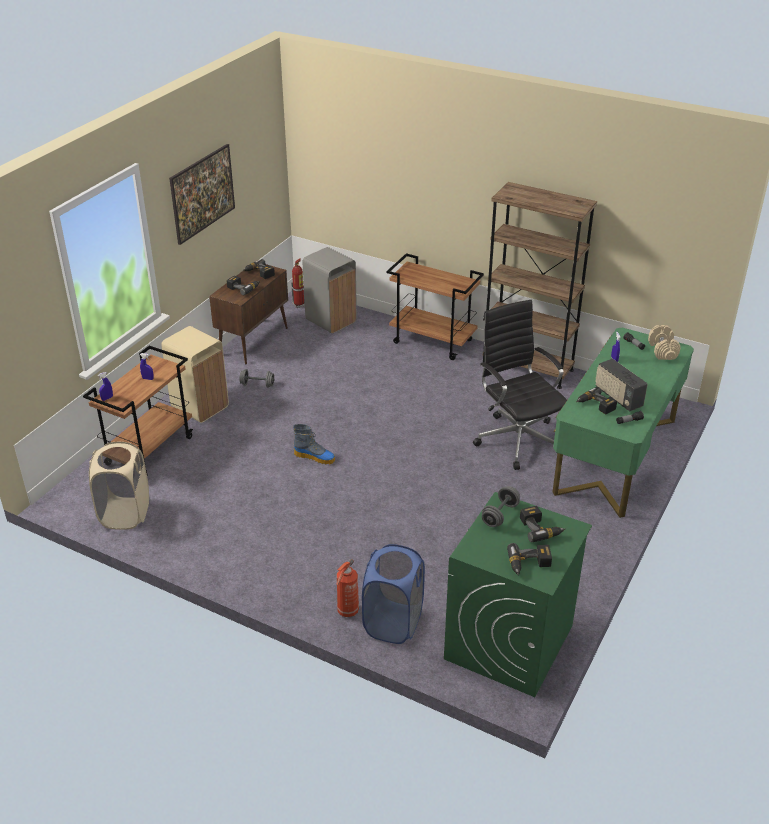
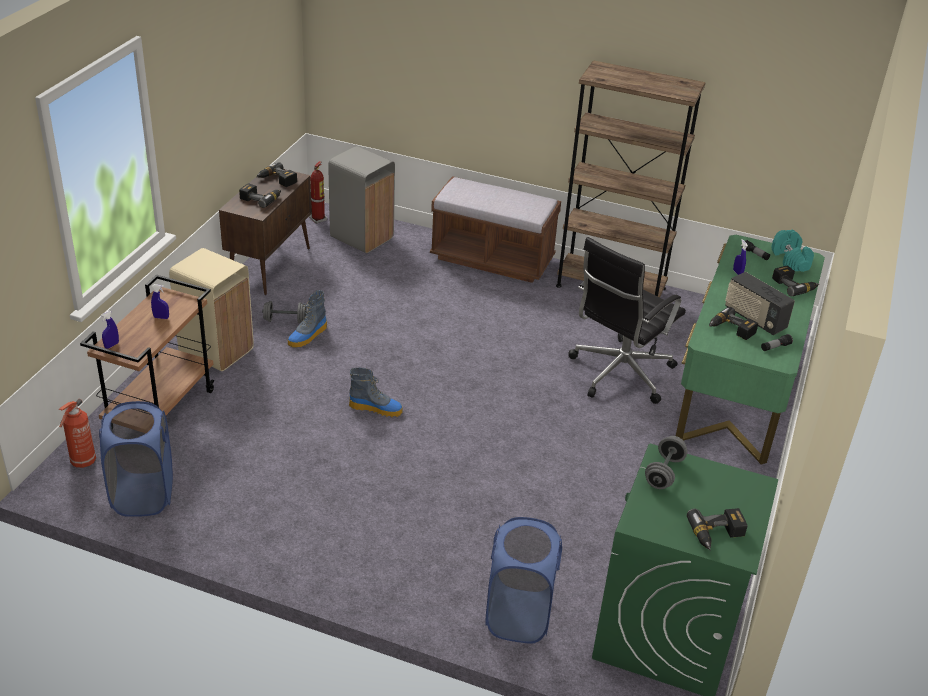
camera: 10 degrees left, 0 degrees up
beige laundry basket [89,442,149,530] -> blue laundry basket [99,401,173,517]
picture [169,144,235,245] -> none
fire extinguisher [336,559,359,617] -> fire extinguisher moved to [59,399,96,468]
brown cart [386,253,484,360] -> brown bench [430,176,561,283]
black office chair [473,300,567,470] -> black office chair turned 105 degrees counterclockwise [569,237,686,404]
power drill [520,506,565,542] -> power drill moved to [772,266,819,296]
beige dumbbell [648,325,681,360] -> turquoise dumbbell [771,230,814,272]
none -> boot [288,290,327,348]

